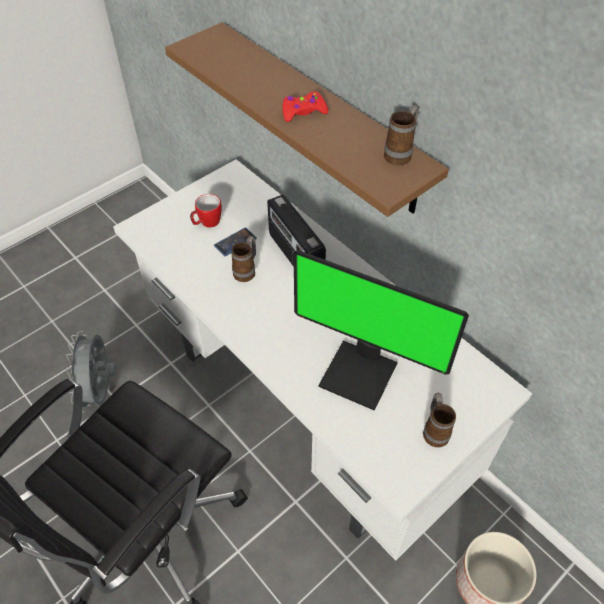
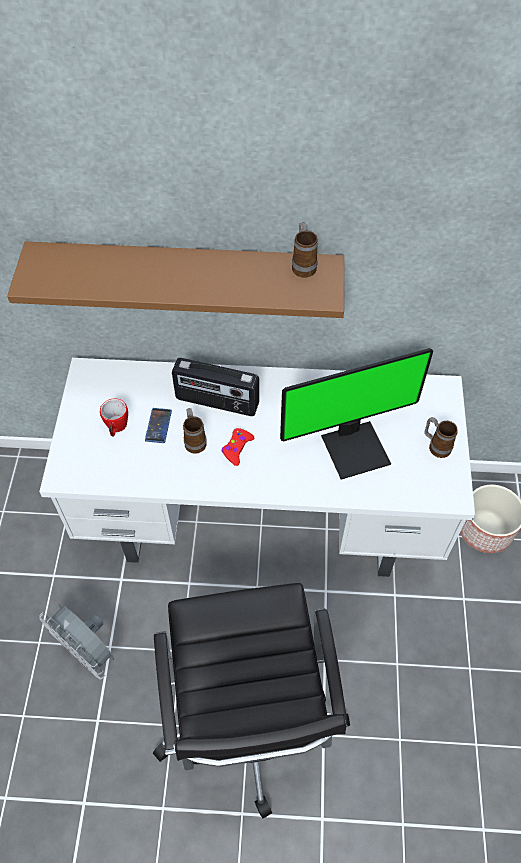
camera: 45 degrees left, 5 degrees up
red game controller [282,91,328,122] -> red game controller moved to [222,428,254,466]

